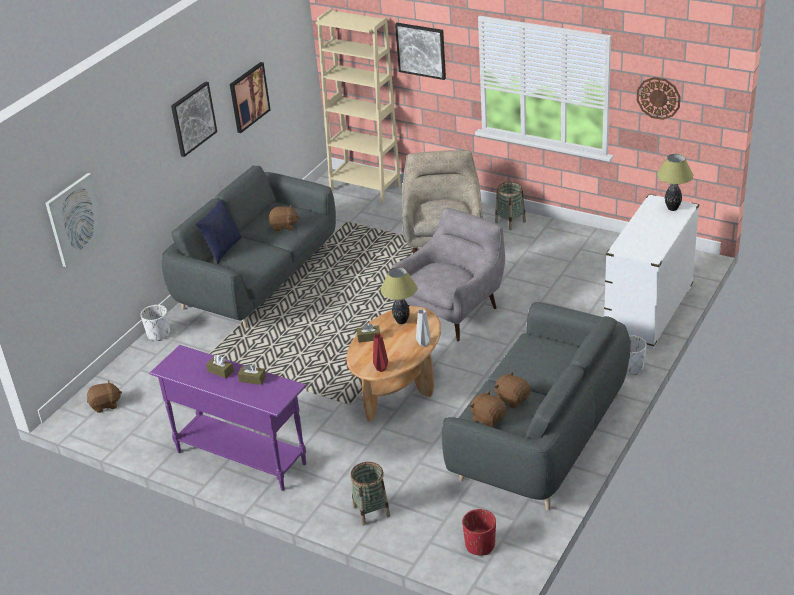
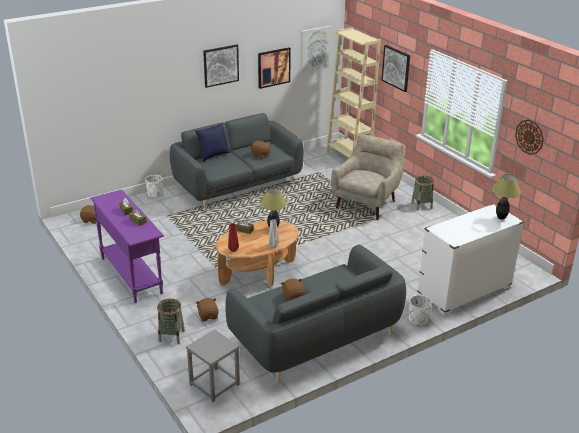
camera: 25 degrees right, 5 degrees down
picture [45,173,107,267] -> picture moved to [300,26,332,72]
grey armchair [391,208,505,341] -> none
red planter [462,509,496,555] -> grey stool [186,329,240,402]
brown plush toy [470,391,507,427] -> brown plush toy moved to [196,298,219,321]

